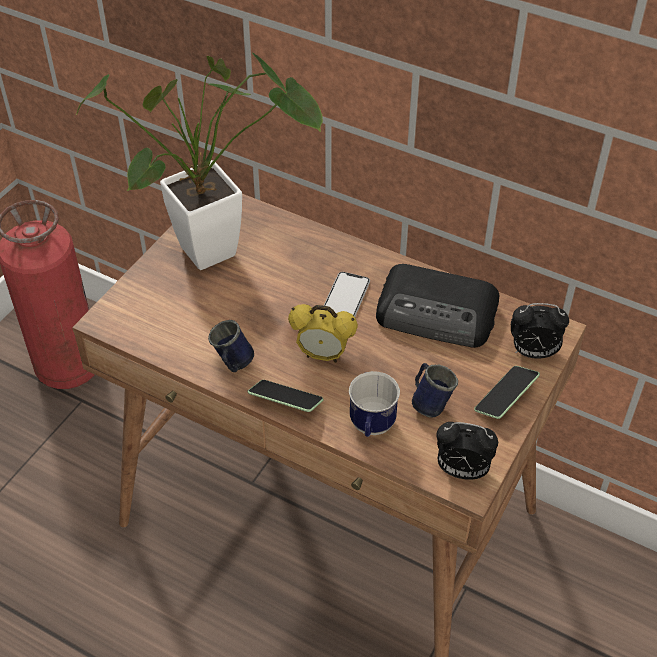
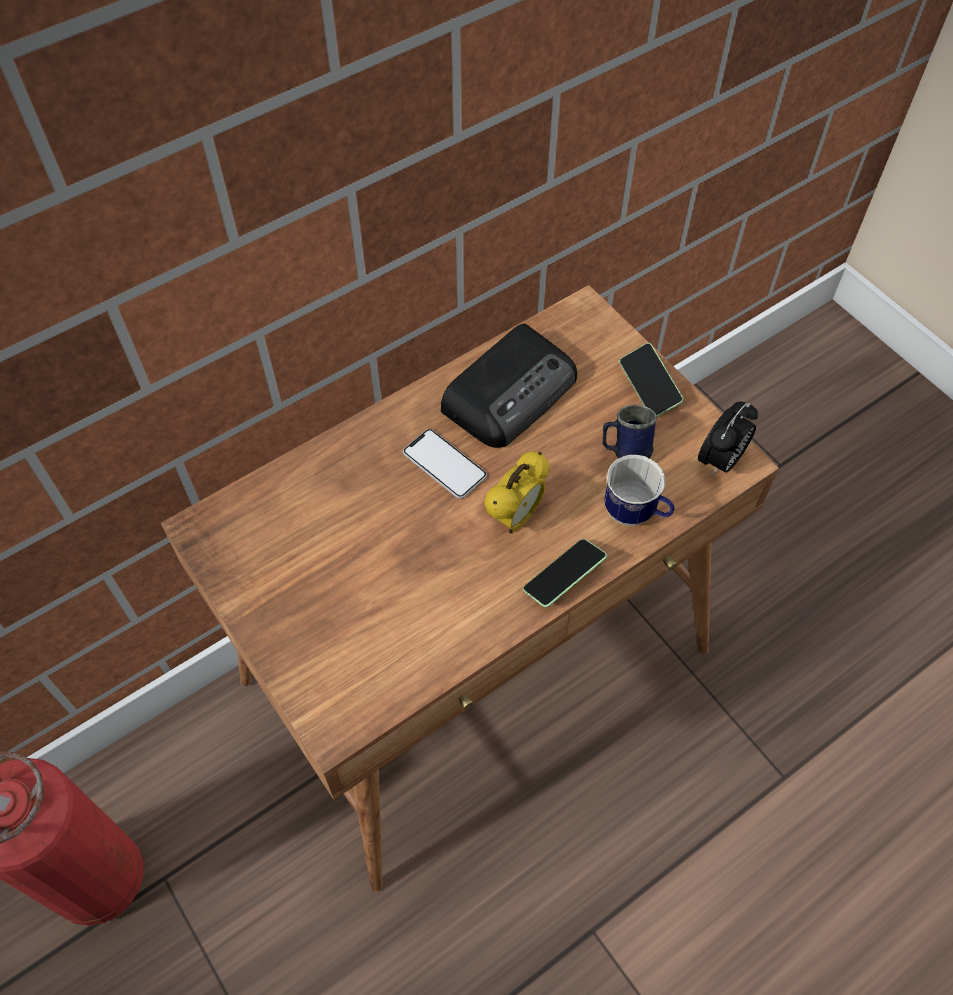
camera: 65 degrees left, 10 degrees up
potted plant [76,53,323,270] -> none
blue mug [208,320,254,372] -> none
alarm clock [511,303,569,359] -> none

